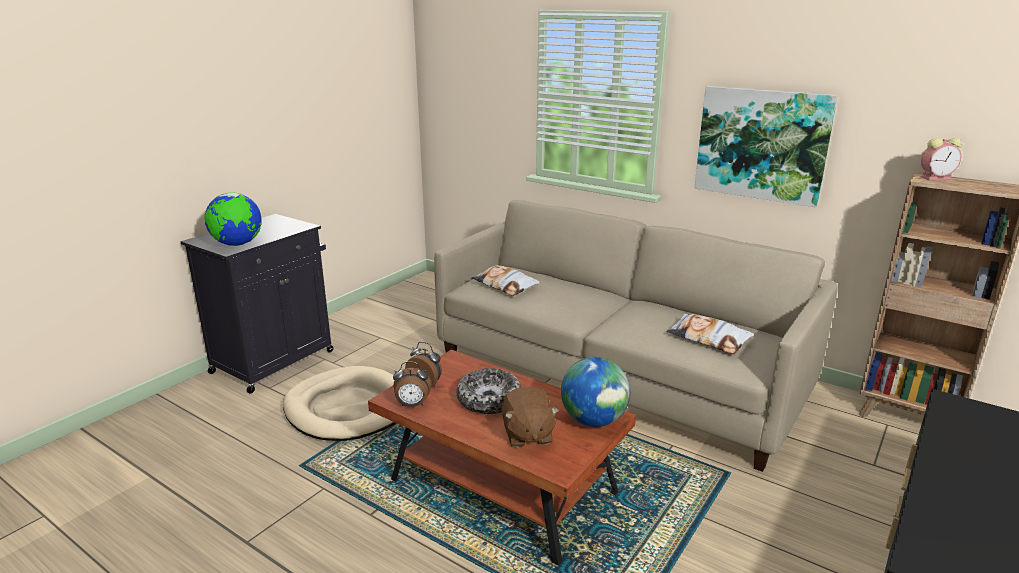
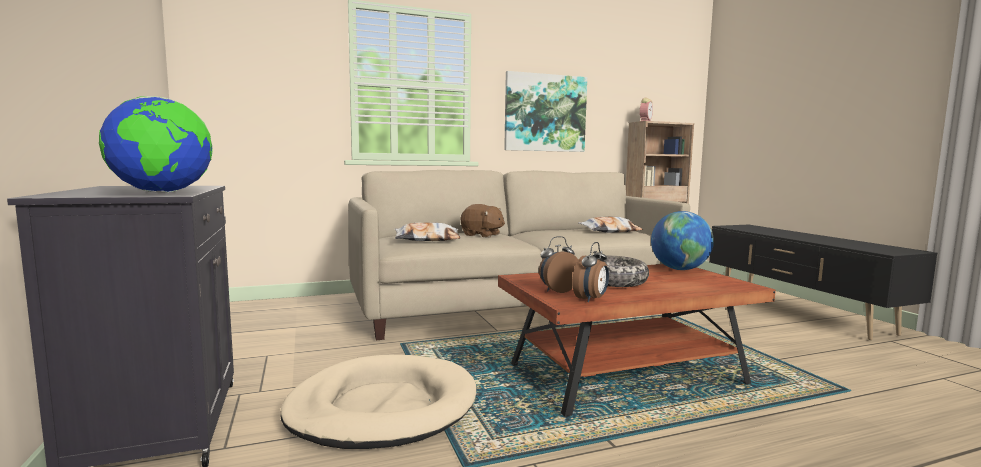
camera: 55 degrees left, 15 degrees down
brown plush toy [502,387,559,448] -> brown plush toy moved to [461,204,505,238]

